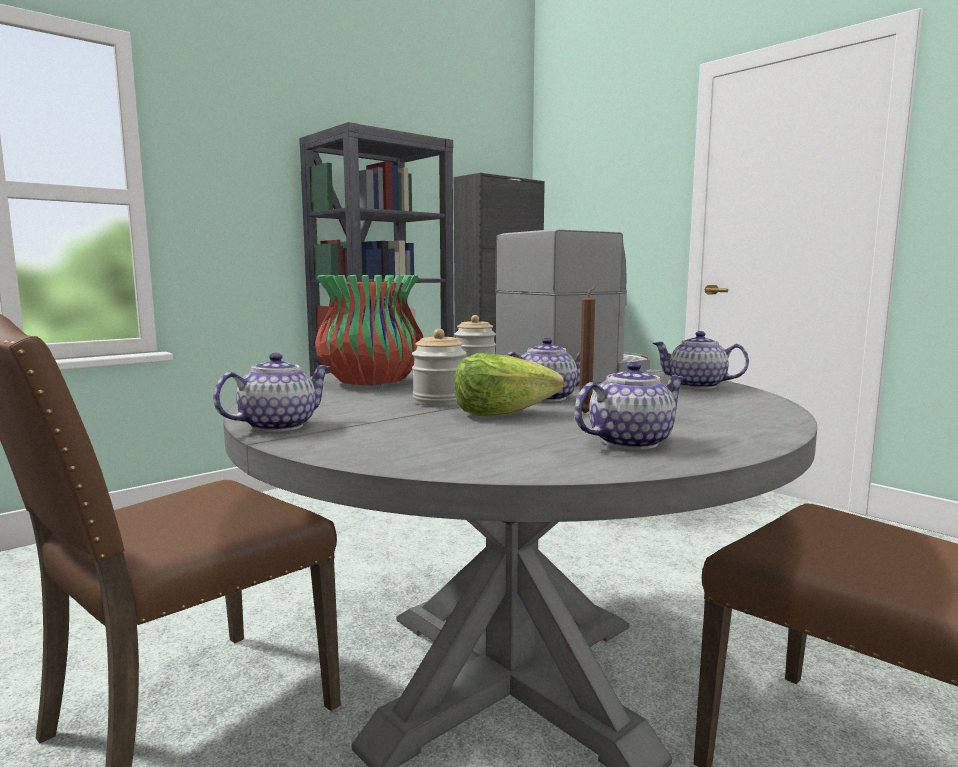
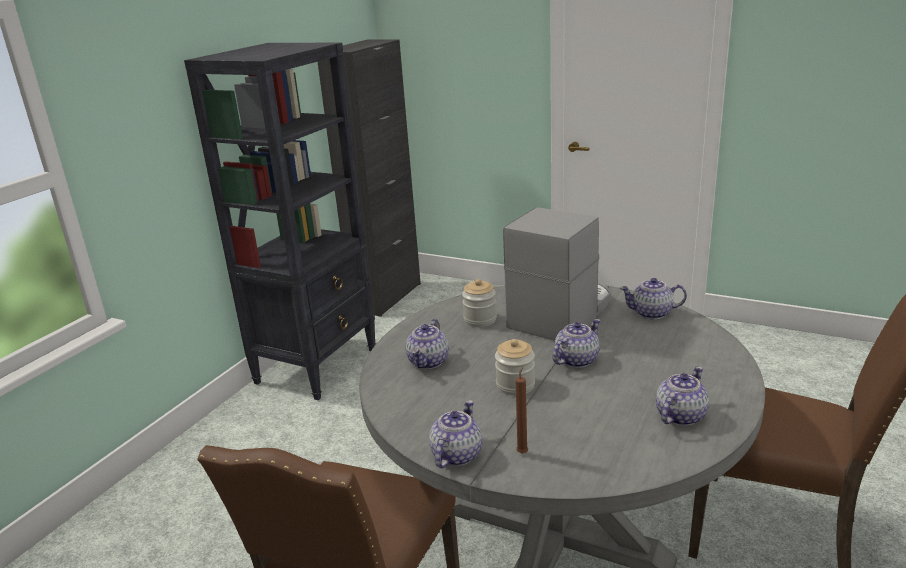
camera: 20 degrees left, 15 degrees up
vase [315,275,423,385] -> teapot [406,319,449,369]
lettuce [454,353,564,416] -> none
brown candle [579,285,596,414] -> brown candle moved to [516,365,528,454]

